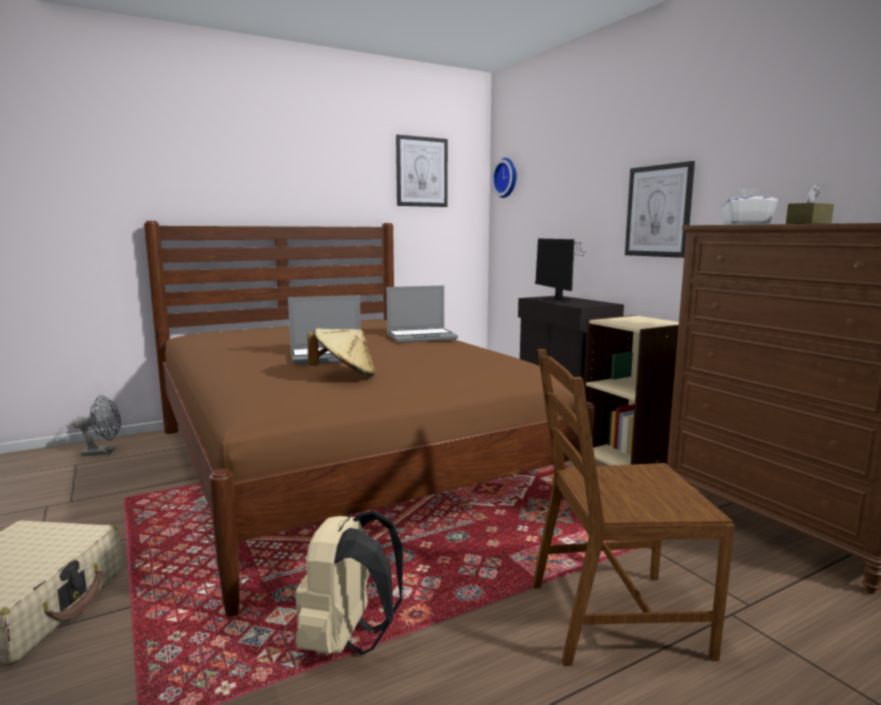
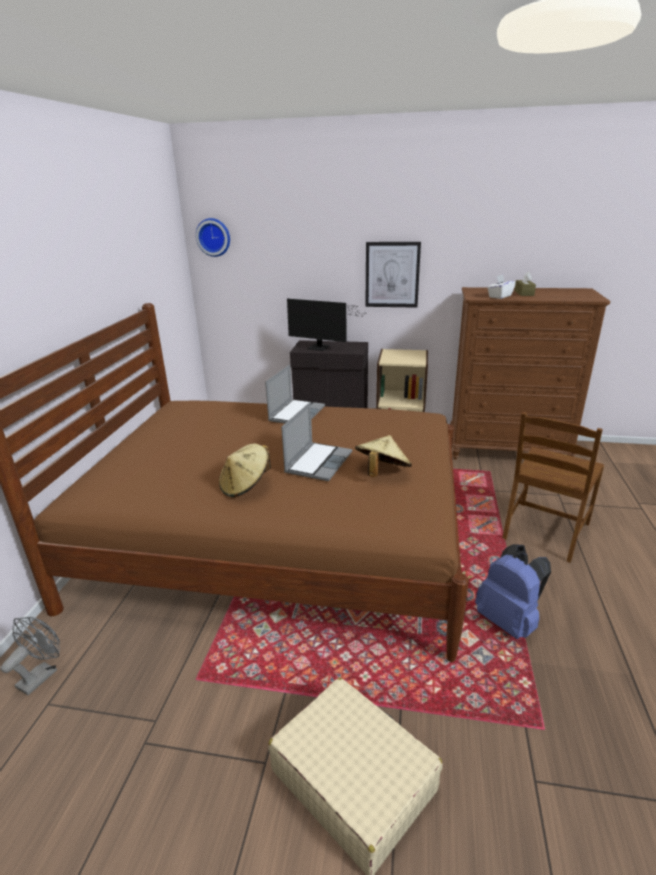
camera: 50 degrees left, 15 degrees up
beige backpack [296,511,403,655] -> blue backpack [475,544,551,639]
picture [396,135,448,207] -> none
none -> beige hat [219,444,271,498]

